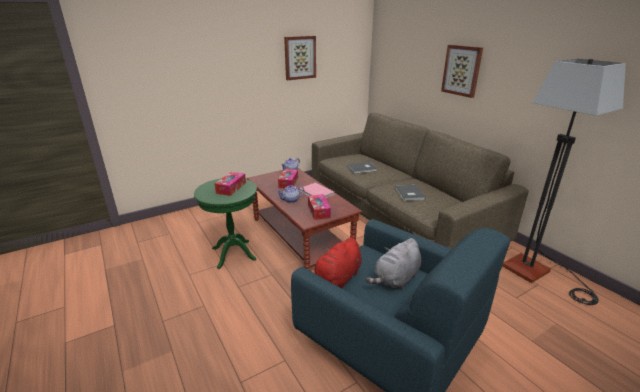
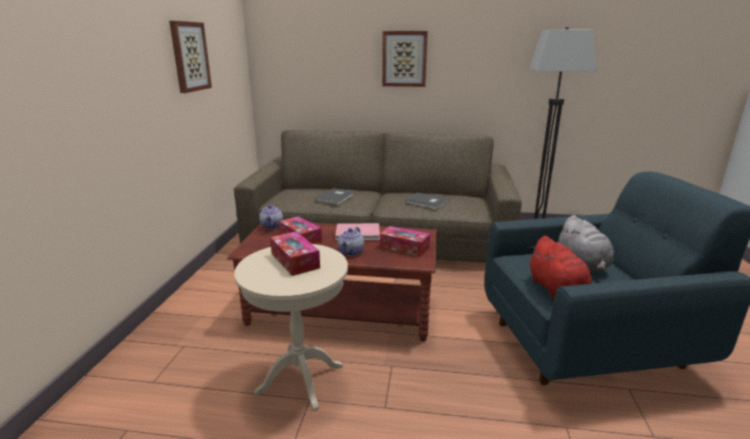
camera: 50 degrees left, 5 degrees down
green side table [194,178,257,269] -> beige side table [234,244,348,411]

